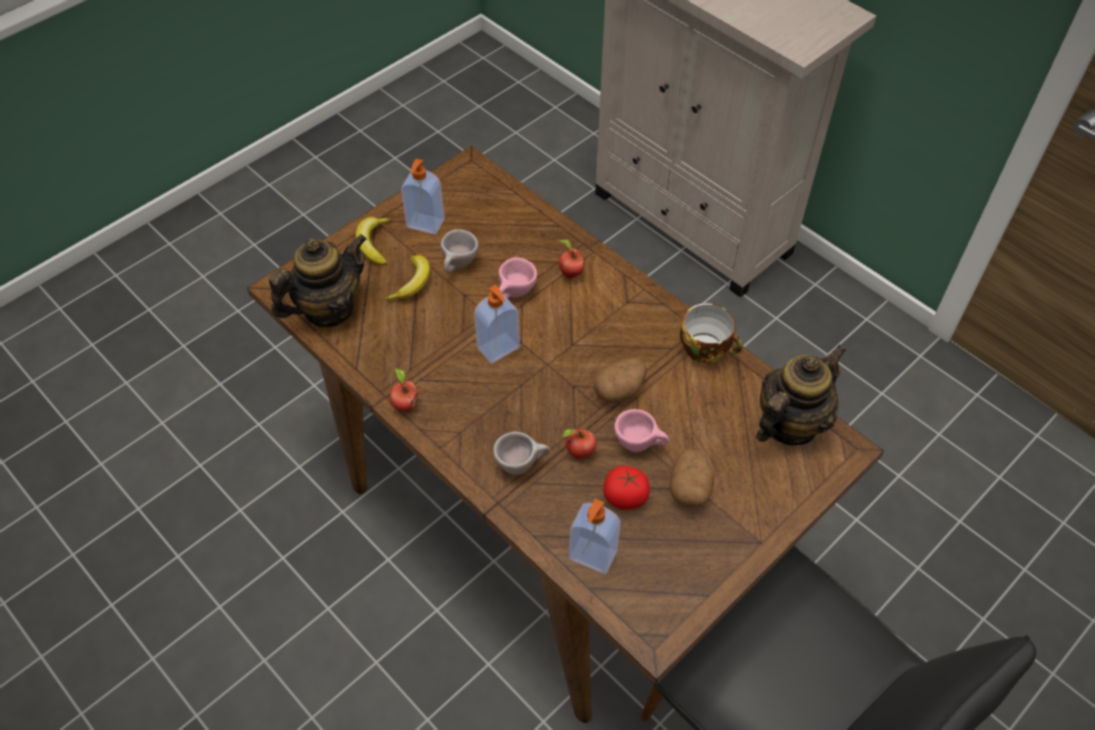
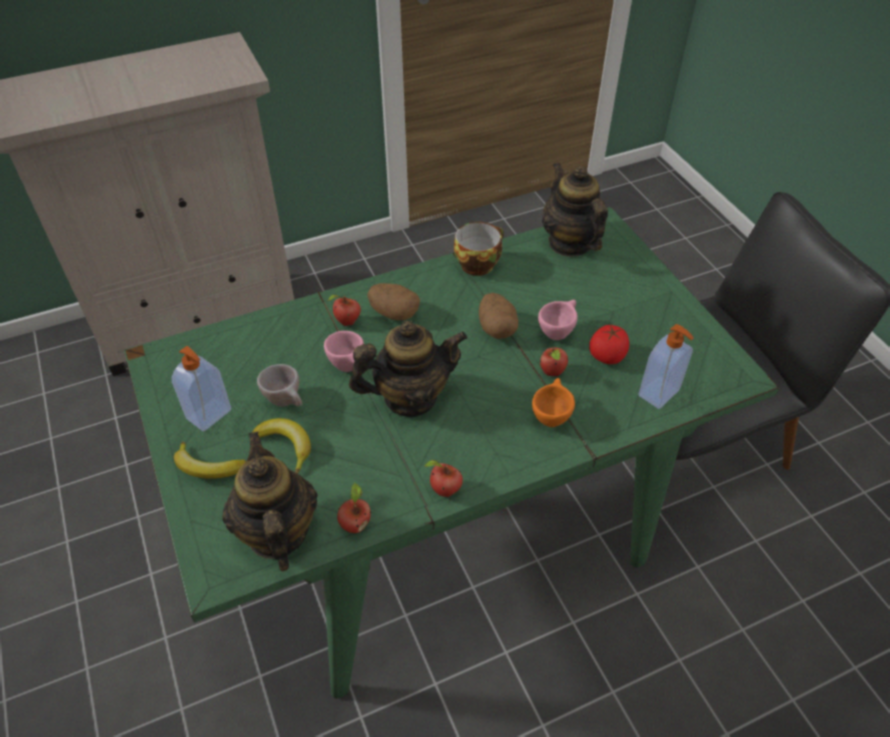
camera: 70 degrees left, 5 degrees down
brown dining table [247,146,884,723] -> green dining table [124,207,779,698]
soap dispenser [474,285,520,363] -> teapot [349,321,467,417]
beige cup [493,432,551,475] -> orange cup [532,378,575,427]
potato [669,449,715,508] -> potato moved to [367,283,420,320]
none -> apple [337,483,371,533]

